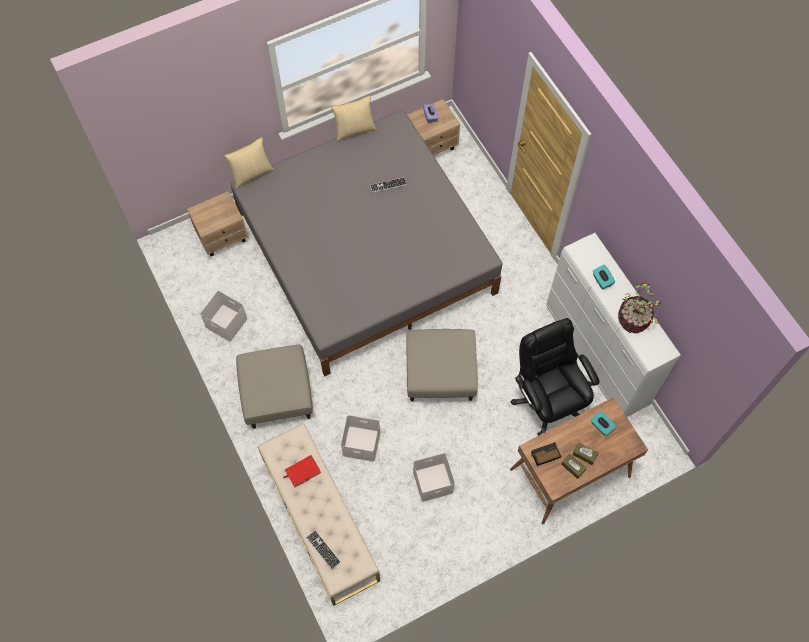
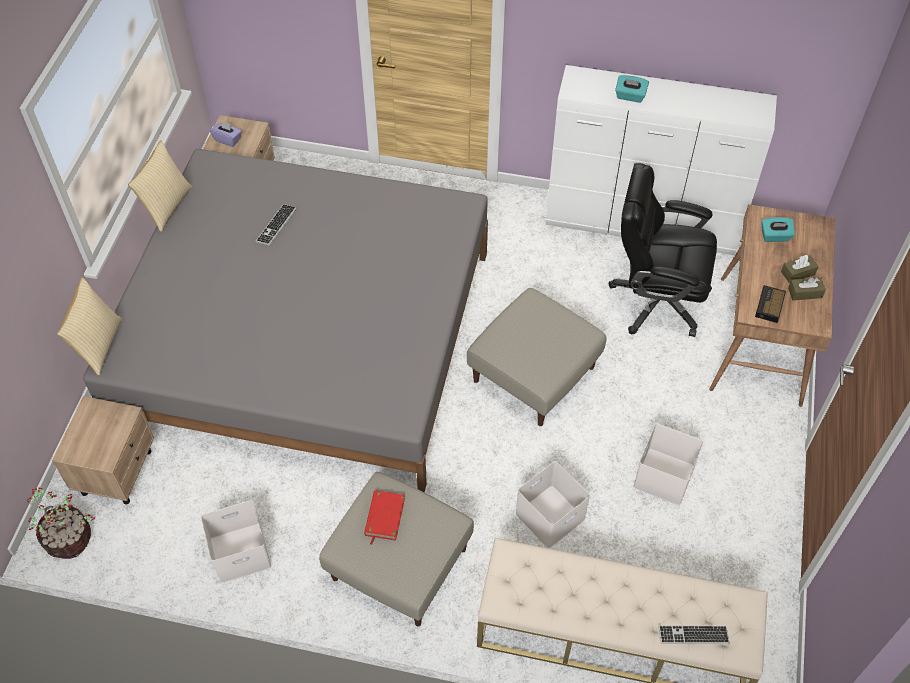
camera: 50 degrees left, 10 degrees down
red book [283,455,321,487] -> red book moved to [364,490,405,545]
potted plant [618,281,662,333] -> potted plant moved to [27,487,95,559]

